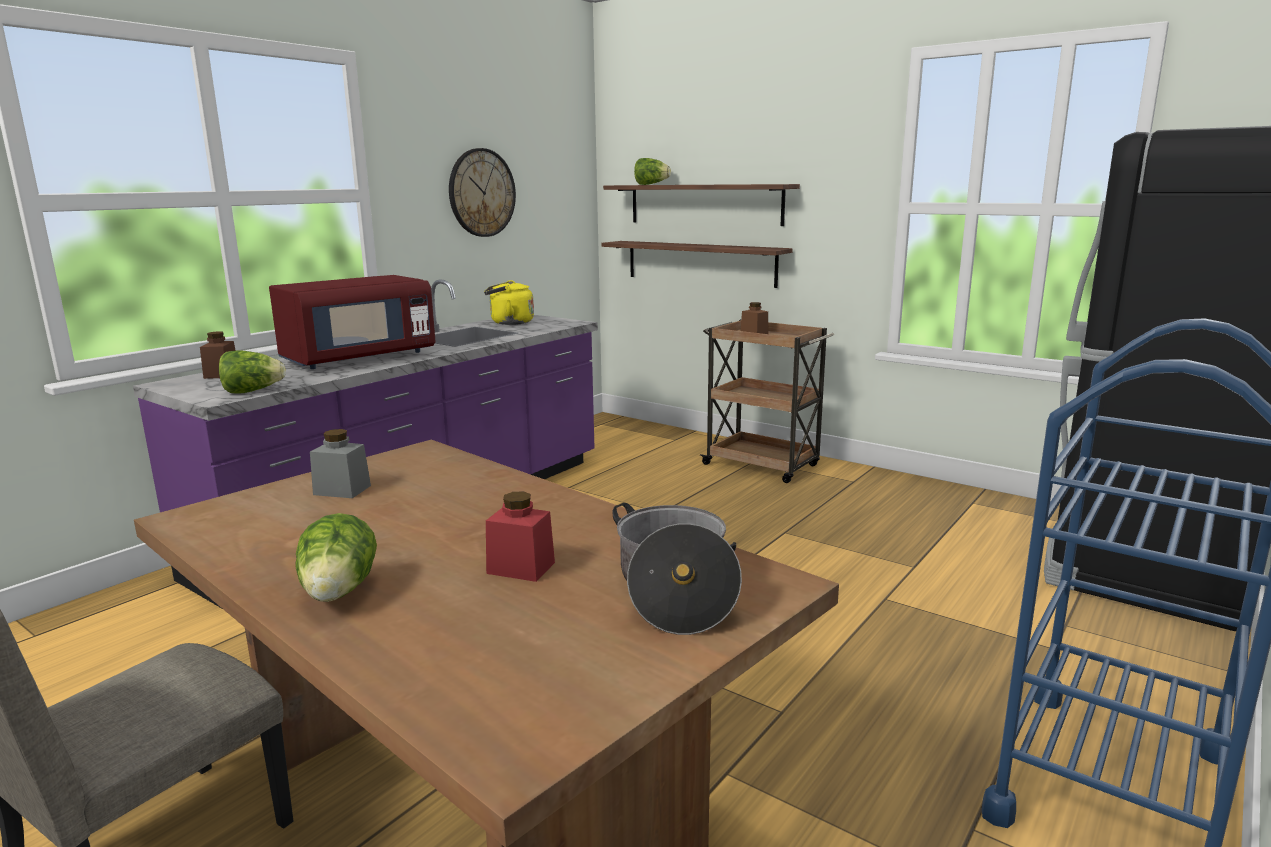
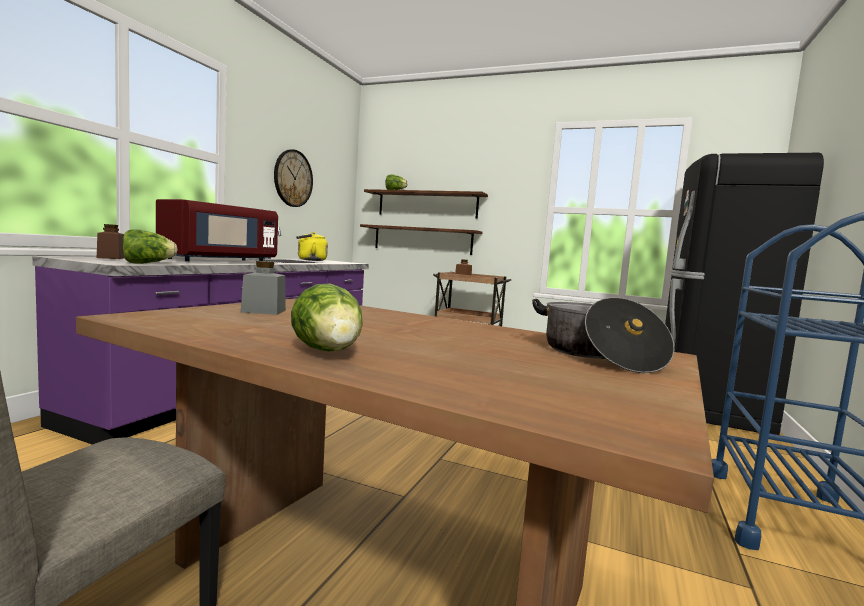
camera: 15 degrees left, 10 degrees down
red jar [486,491,555,582] -> none

